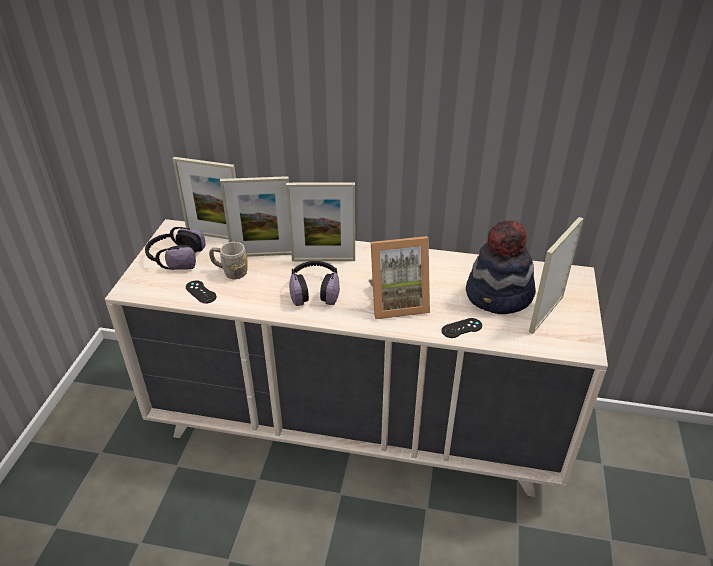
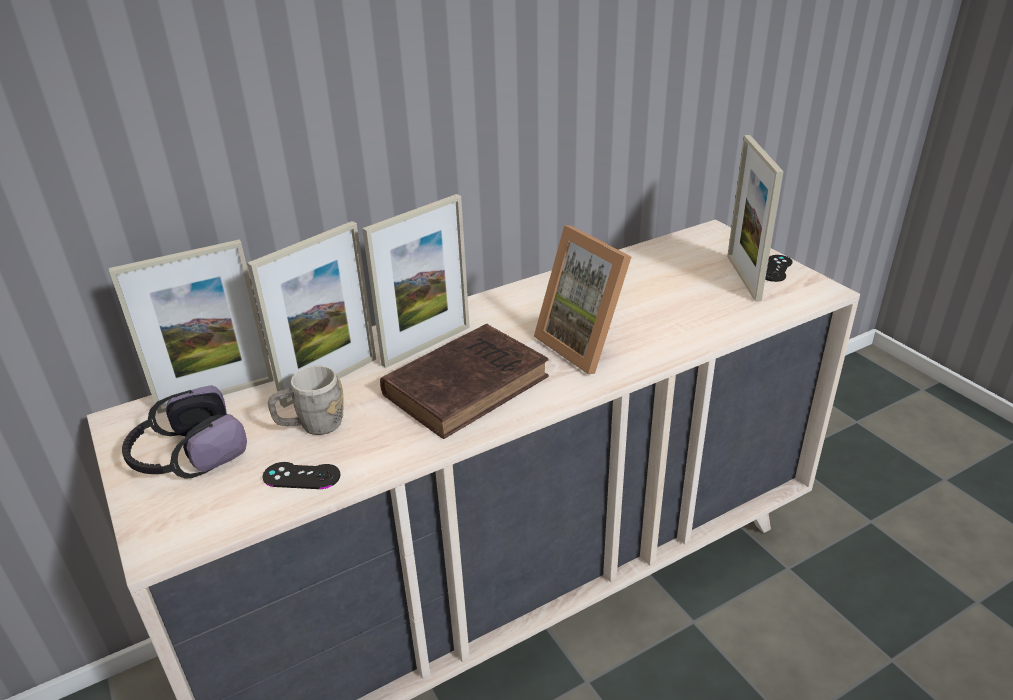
camera: 40 degrees left, 5 degrees down
headphones [289,261,340,306] -> brown book [380,324,549,439]
picture frame [368,236,430,319] -> picture frame turned 105 degrees clockwise [534,225,631,374]
black game controller [442,318,482,338] -> black game controller moved to [765,255,792,282]
hat [466,220,536,314] -> none

